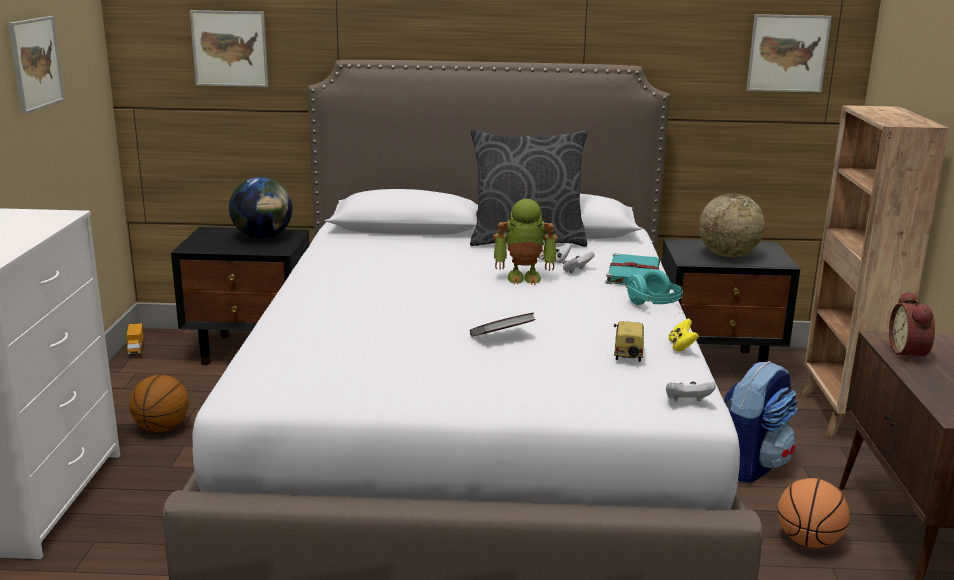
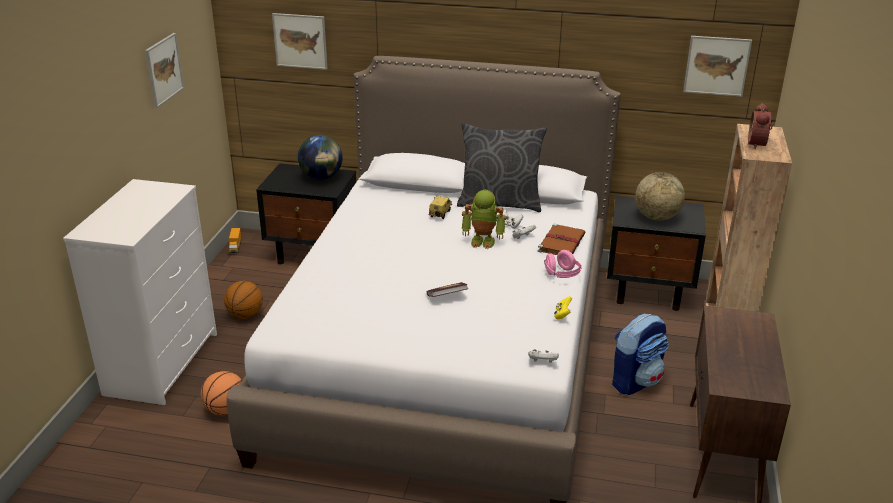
camera: 10 degrees right, 10 degrees up
turquoise book [605,253,660,285] -> brown book [538,224,586,255]
toy car [614,321,644,362] -> toy car moved to [429,196,452,219]
turquoise headphones [626,269,683,305] -> pink headphones [544,250,582,278]
basketball [777,478,850,548] -> basketball moved to [201,371,242,415]
alarm clock [889,291,935,362] -> alarm clock moved to [748,103,773,149]

